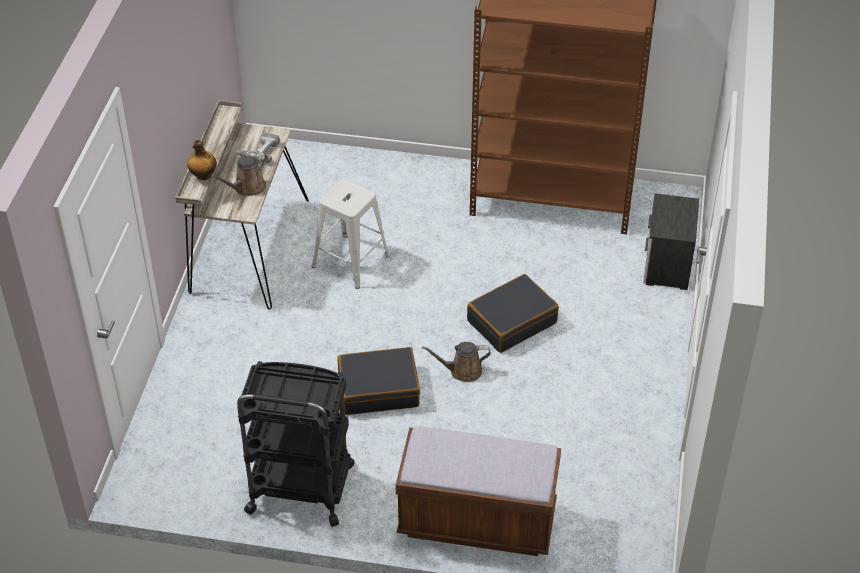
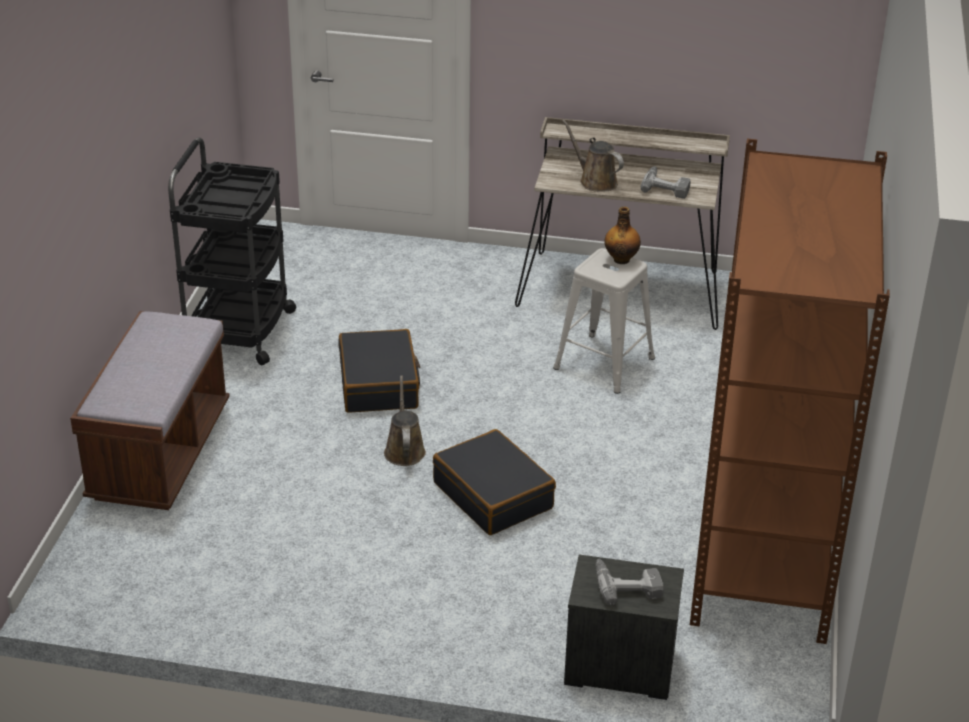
camera: 90 degrees right, 10 degrees down
bottle [187,139,217,180] -> bottle moved to [604,206,641,264]
none -> power drill [596,559,664,605]

